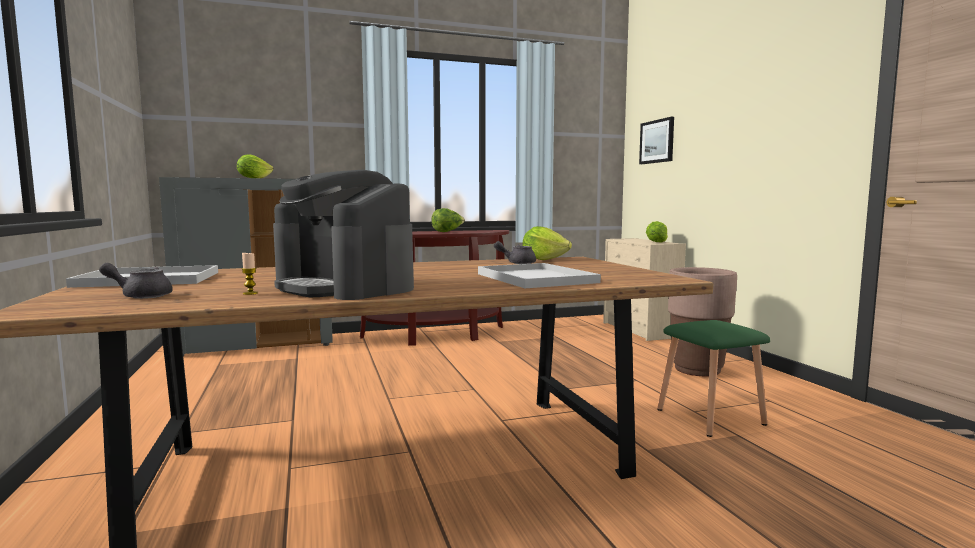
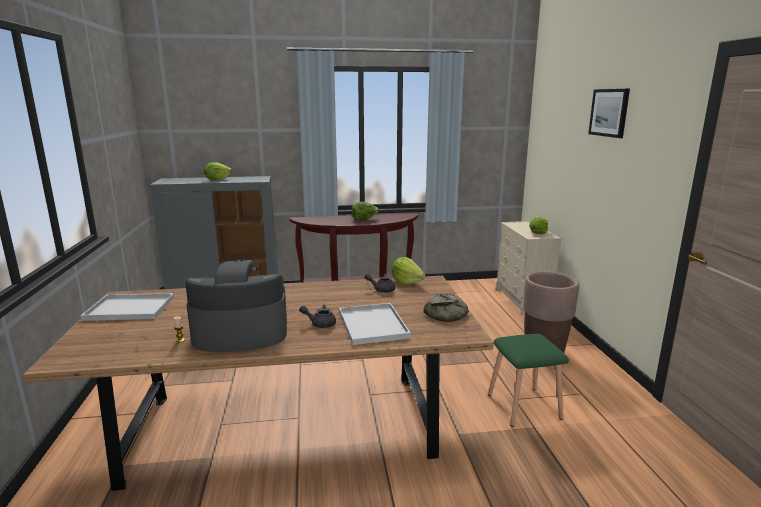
camera: 10 degrees right, 10 degrees up
grey teapot [99,263,173,299] -> grey teapot moved to [299,304,336,328]
coffee machine [273,170,414,300] -> coffee machine turned 120 degrees clockwise [185,260,287,352]
picture [639,117,674,164] -> picture moved to [588,89,630,138]
none -> bread [424,294,469,322]

